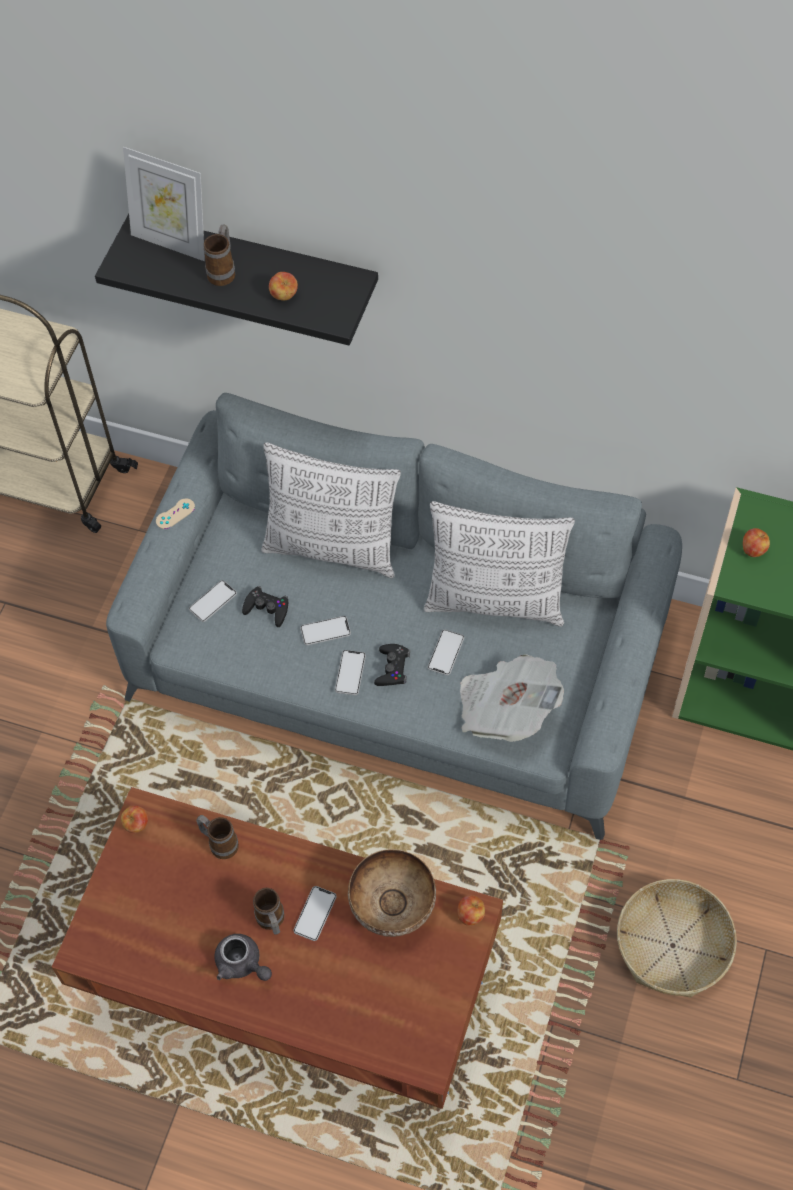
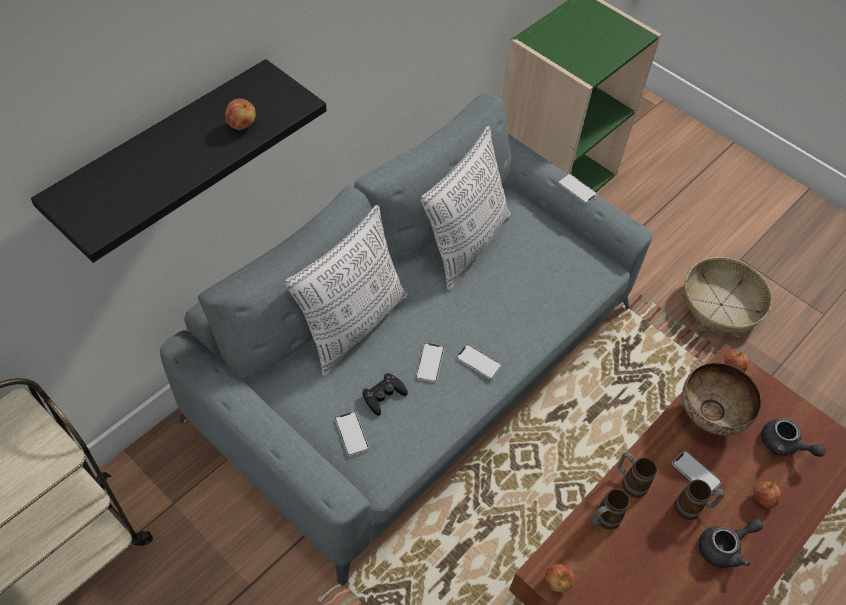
camera: 70 degrees left, 5 degrees down
picture frame [123,147,205,261] -> none
beige game controller [156,499,195,529] -> none
mug [204,224,235,286] -> mug moved to [618,452,657,498]
black game controller [374,644,410,686] -> none
phone [427,629,464,675] -> phone moved to [557,174,598,204]
newspaper [460,654,564,742] -> none
apple [743,528,770,557] -> apple moved to [754,481,781,508]
none -> grey teapot [761,418,826,457]

